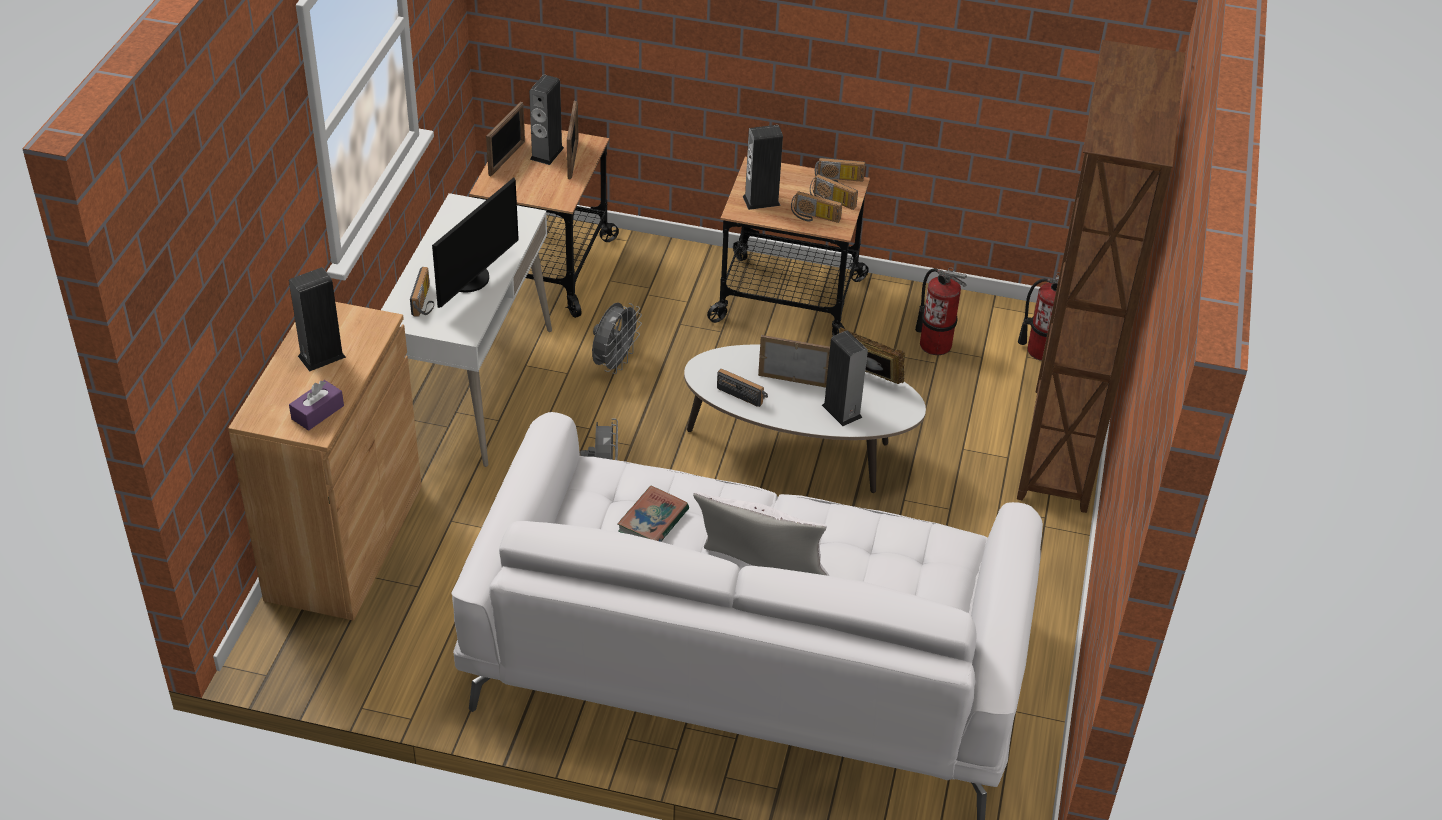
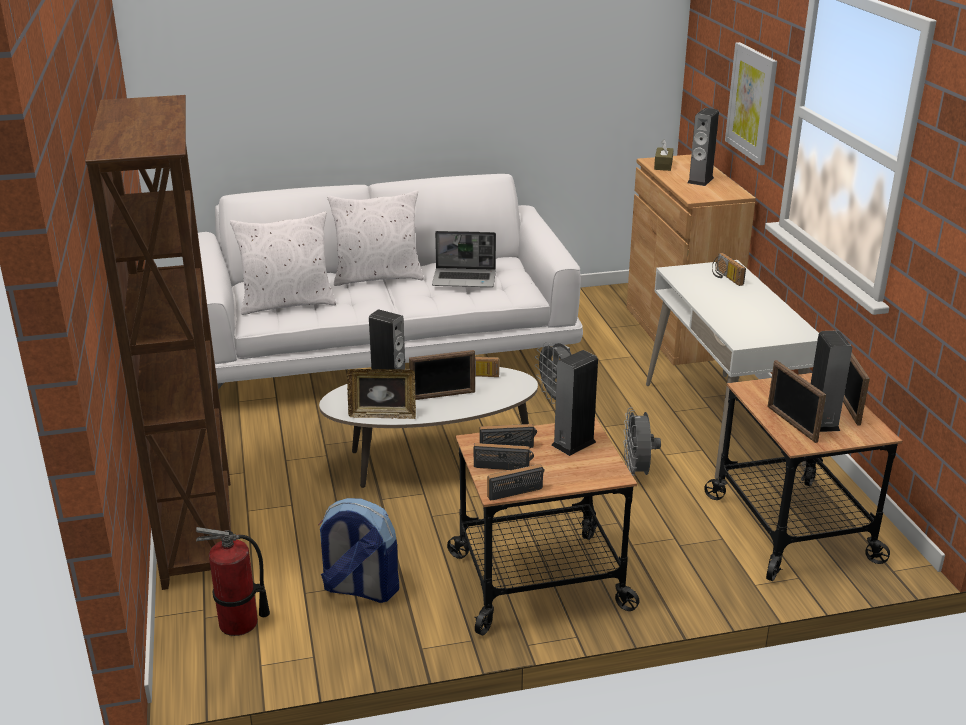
camera: 155 degrees right, 15 degrees down
purple tissue box [289,380,344,431] -> brown tissue box [654,140,674,171]
monitor [432,177,519,308] -> none
book [617,486,689,542] -> laptop [432,231,496,287]
fire extinguisher [915,267,967,355] -> backpack [319,498,399,603]
none -> white pillow [230,212,336,315]
none -> picture [725,42,777,165]

